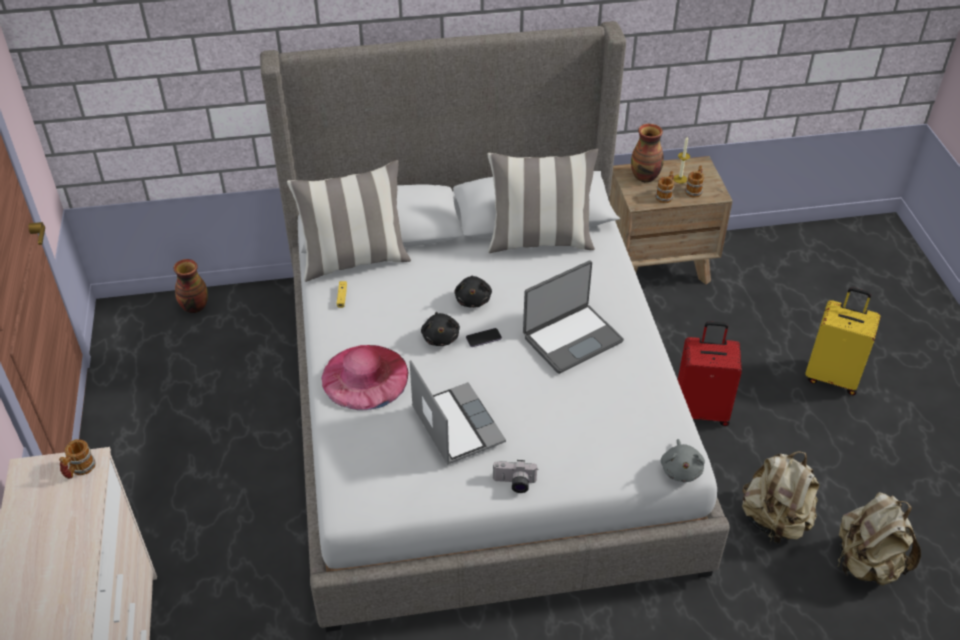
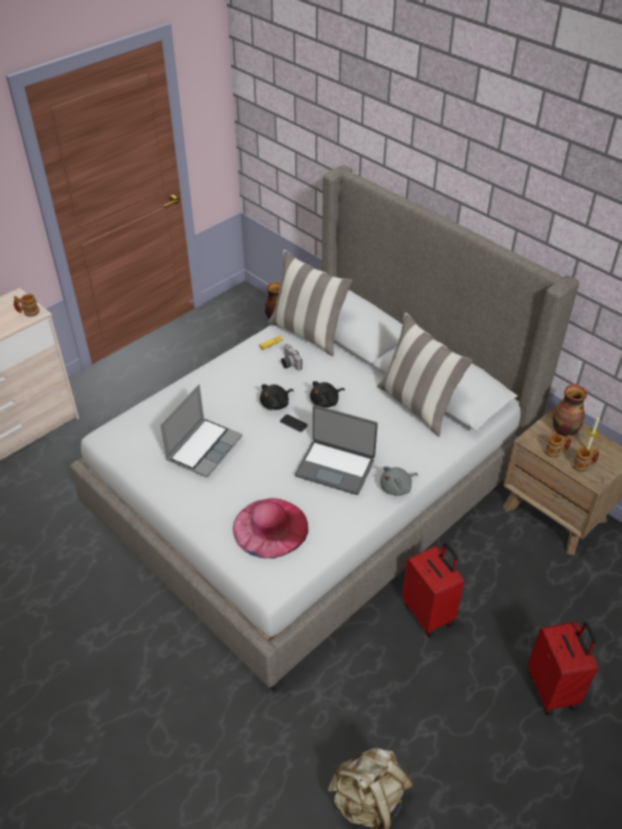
camera: 55 degrees right, 0 degrees up
pink hat [321,345,408,410] -> pink hat moved to [233,498,308,559]
camera [492,460,537,493] -> camera moved to [281,344,302,371]
grey plush toy [661,439,705,482] -> grey plush toy moved to [380,466,418,496]
beige backpack [742,451,819,543] -> none
yellow suitcase [805,287,881,395] -> red suitcase [528,621,598,715]

